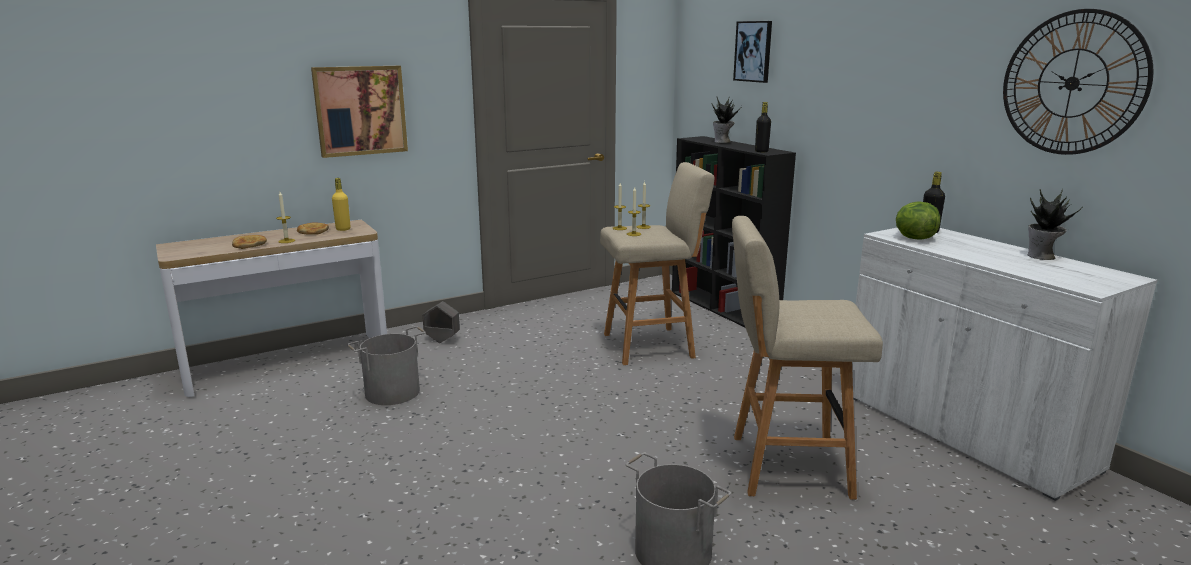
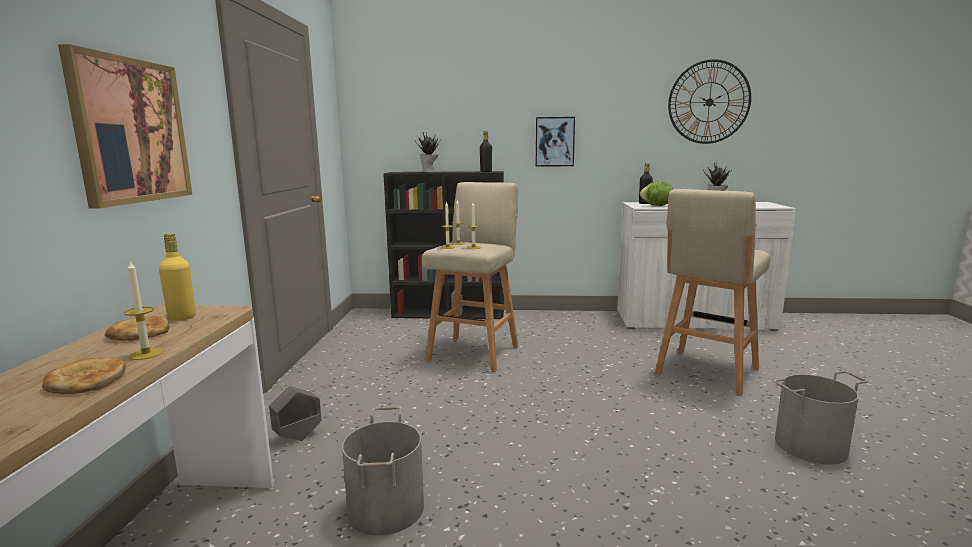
camera: 55 degrees left, 5 degrees down
picture [733,21,772,83] -> picture moved to [536,117,575,167]

